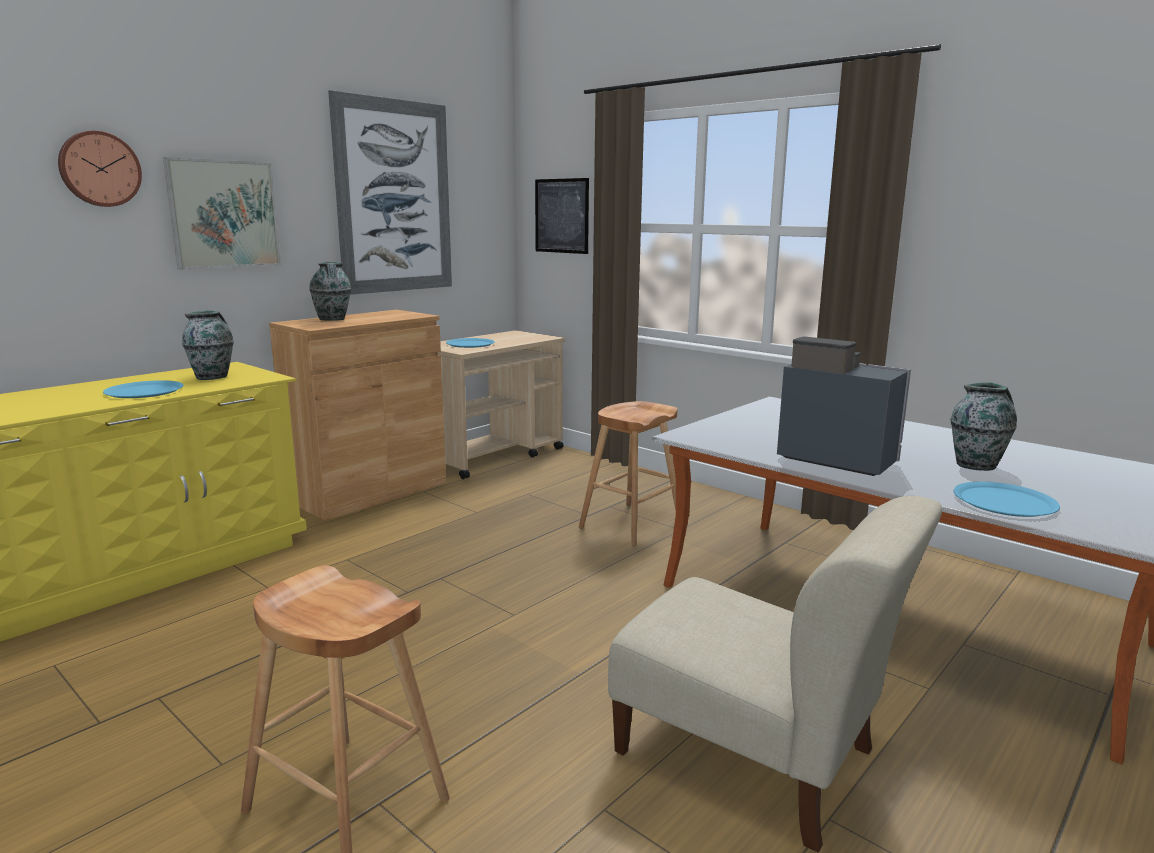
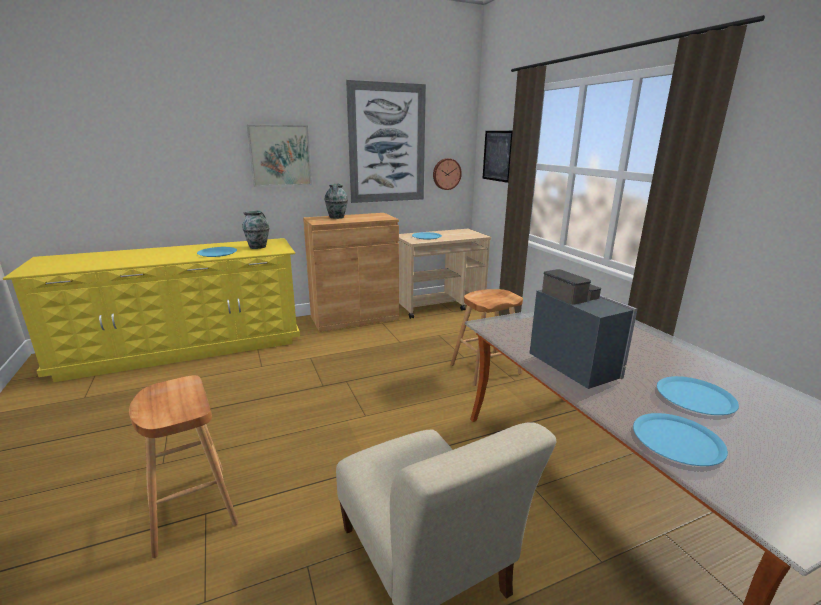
camera: 25 degrees right, 5 degrees up
wall clock [58,131,142,207] -> wall clock moved to [433,158,462,190]
vase [951,382,1017,471] -> blue plate [657,376,739,415]

